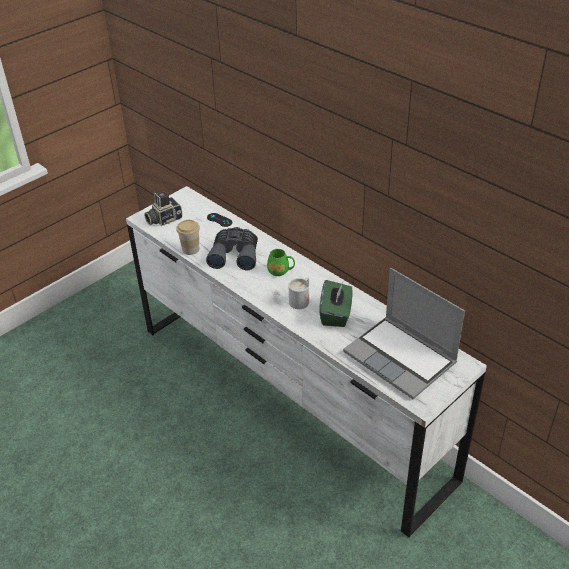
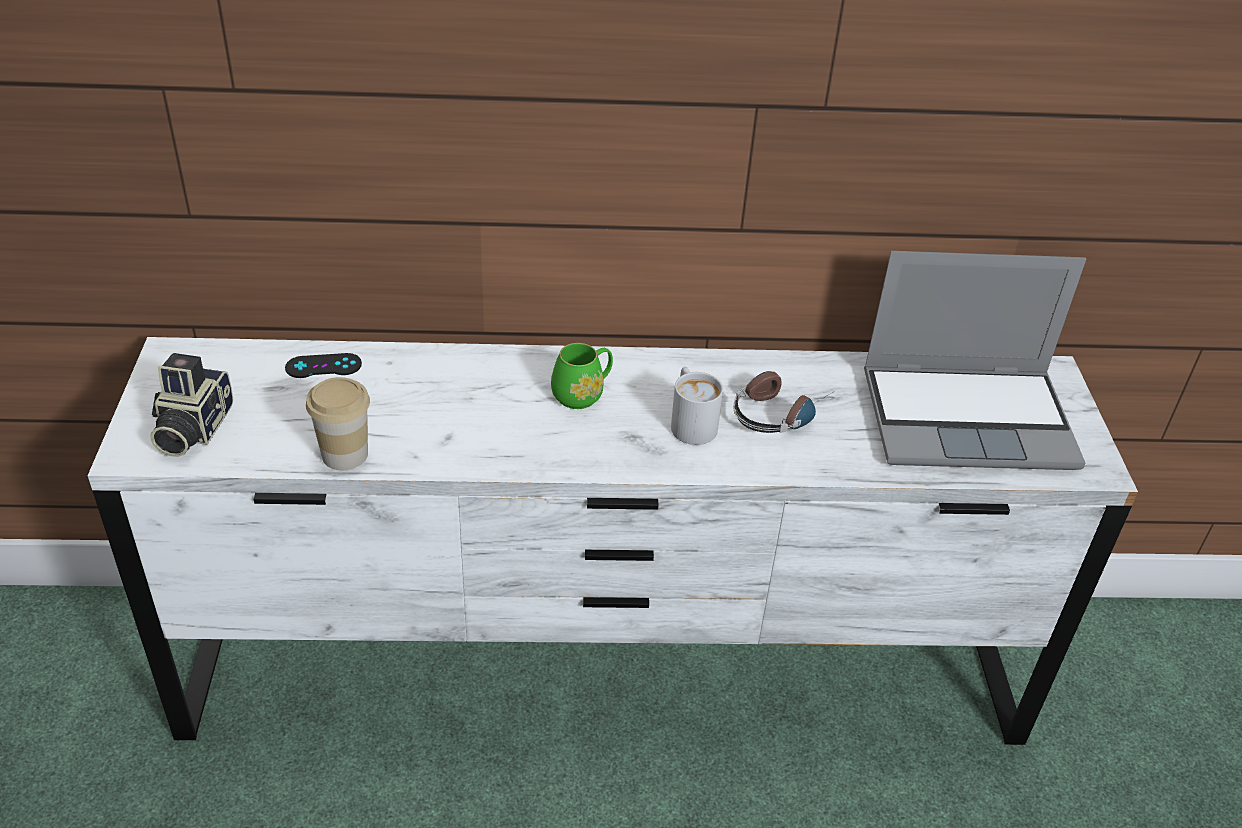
camera: 50 degrees left, 0 degrees up
grey binoculars [206,227,258,270] -> none
green tissue box [320,280,353,327] -> headphones [733,371,833,433]

